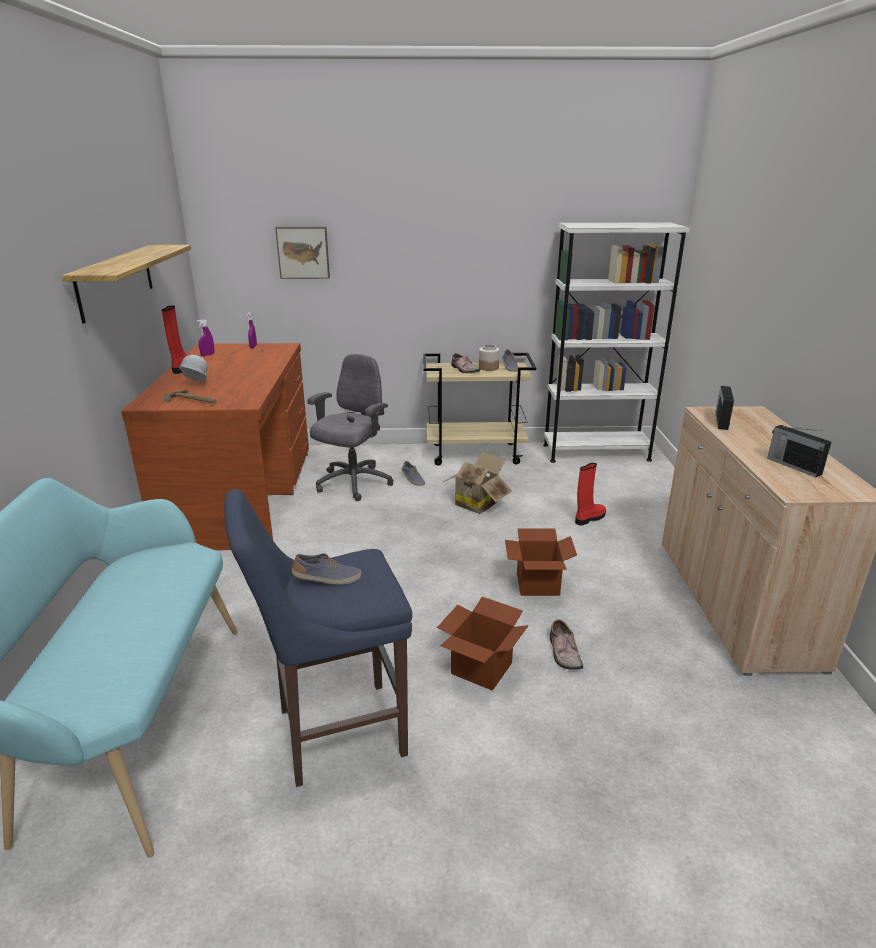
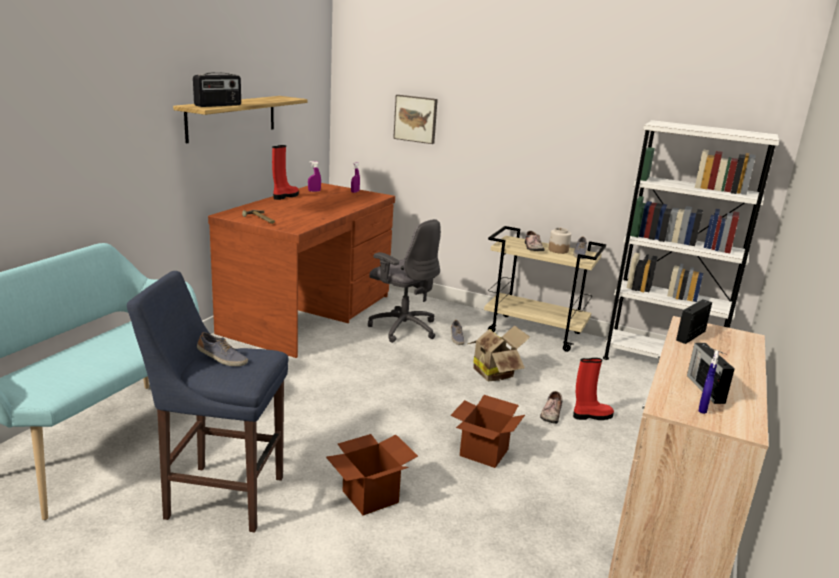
camera: 25 degrees right, 5 degrees down
white hard hat [178,355,208,382] -> none
grey office chair [308,354,394,501] -> grey office chair turned 75 degrees clockwise [368,219,440,343]
shoe [550,619,583,670] -> shoe moved to [540,391,563,424]
none -> radio [193,73,241,107]
none -> blue spray bottle [698,350,719,414]

